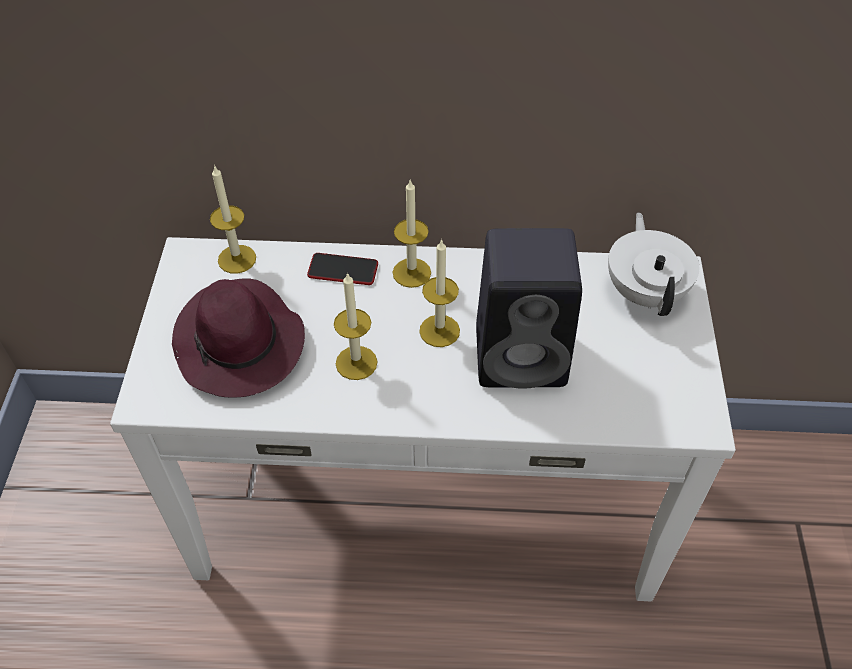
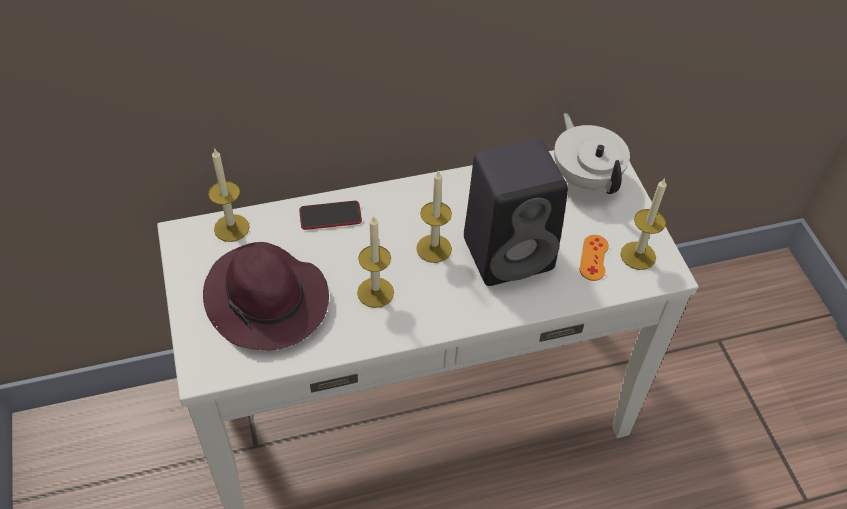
camera: 20 degrees left, 0 degrees up
candle [393,179,431,288] -> candle moved to [620,178,667,270]
none -> orange game controller [580,235,609,281]

